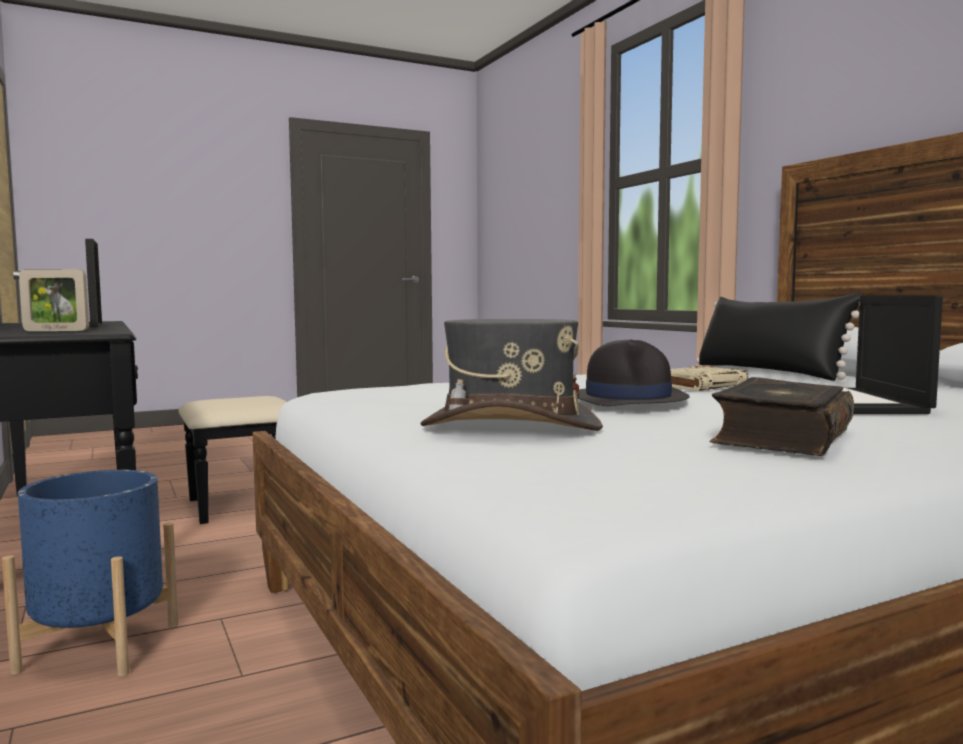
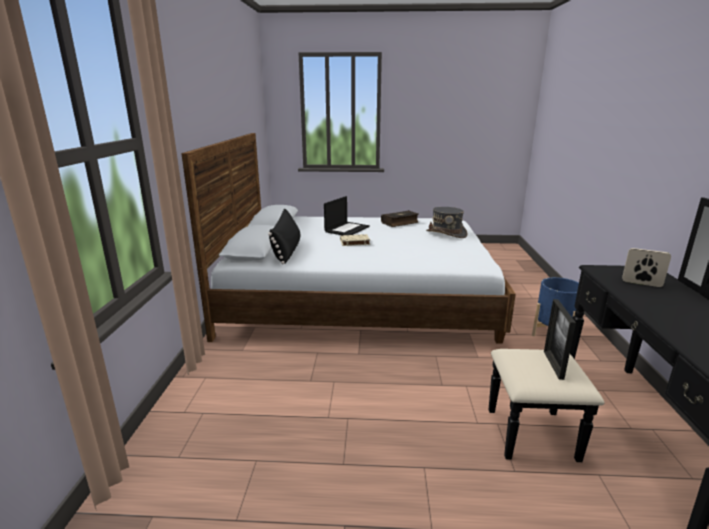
camera: 150 degrees left, 15 degrees up
picture frame [85,239,102,327] -> picture frame moved to [544,299,576,380]
black hat [578,340,689,406] -> none

